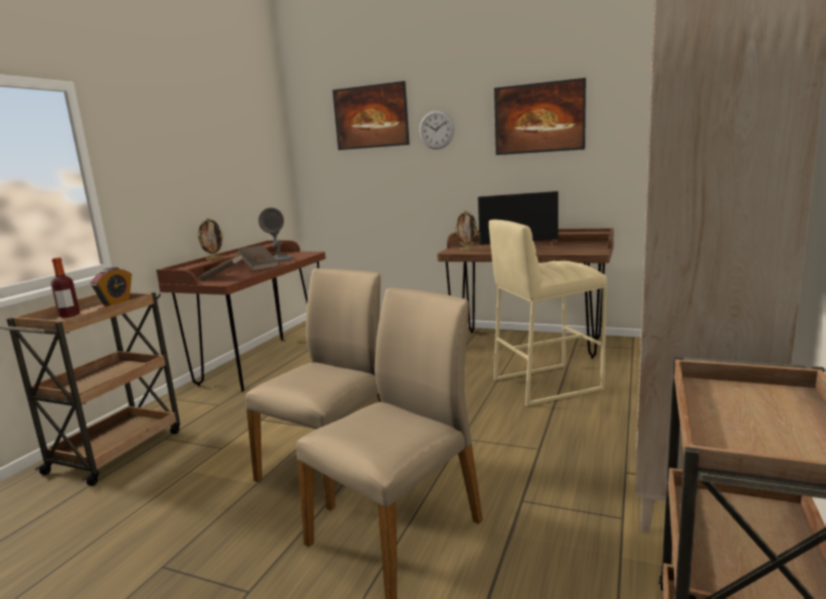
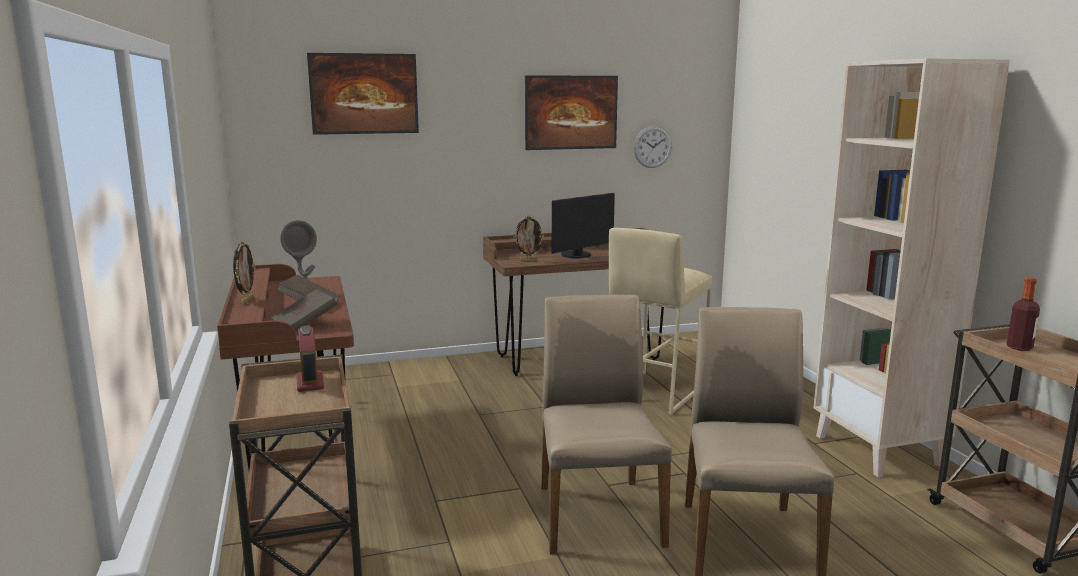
camera: 40 degrees left, 0 degrees up
bottle [51,257,80,318] -> bottle moved to [1007,277,1040,351]
wall clock [419,110,454,149] -> wall clock moved to [634,126,672,168]

